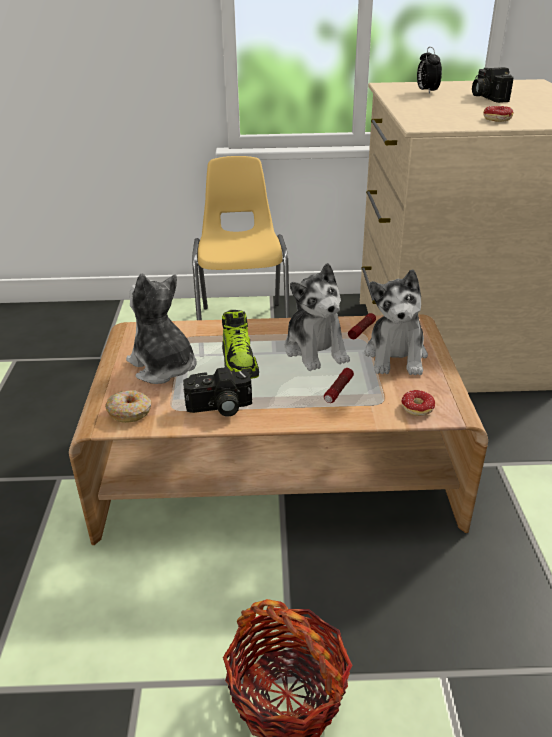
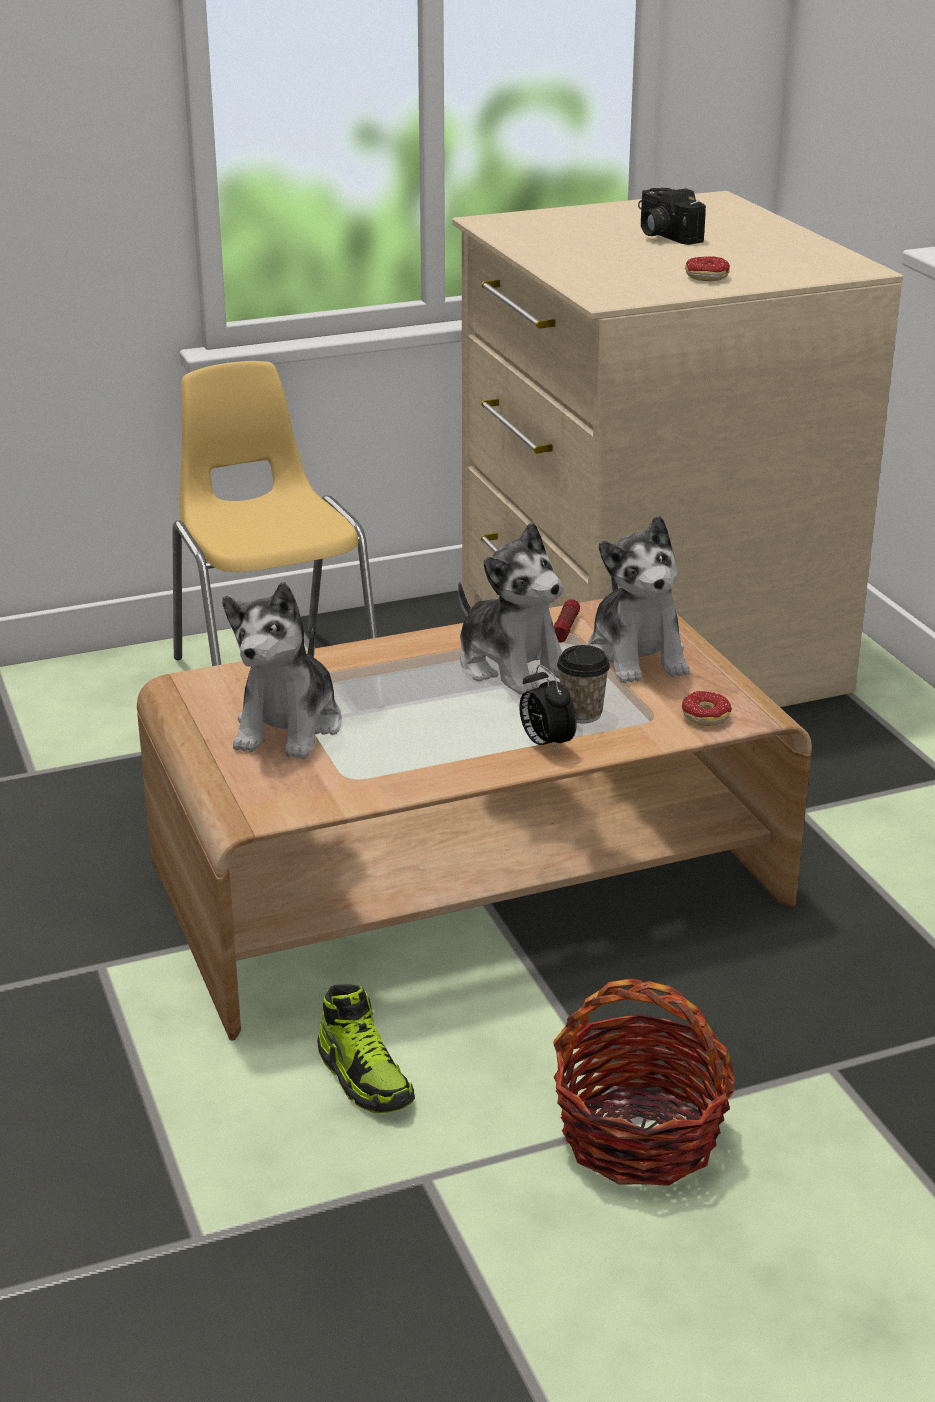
camera: 20 degrees left, 5 degrees down
donut [105,390,151,423] -> none
plush toy [126,273,196,384] -> plush toy turned 105 degrees counterclockwise [222,582,342,759]
camera [183,367,252,417] -> none
shoe [222,310,259,379] -> shoe moved to [317,984,415,1113]
flashlight [324,368,354,403] -> cup [557,645,610,723]
alarm clock [417,47,442,94] -> alarm clock moved to [519,665,577,755]

